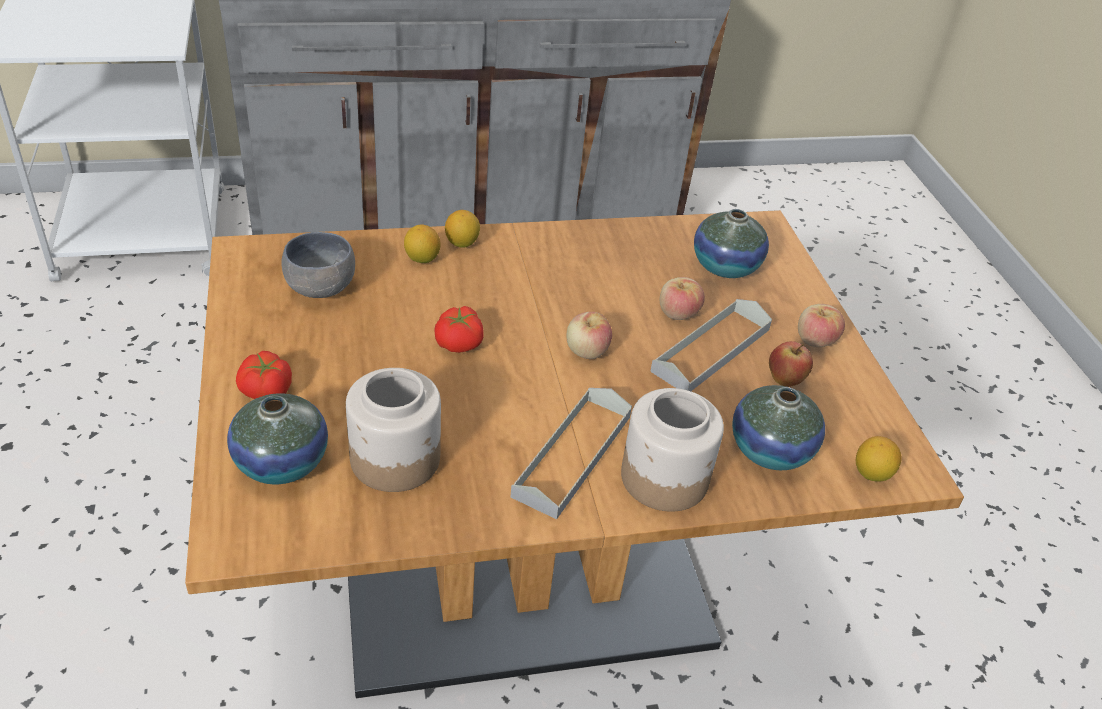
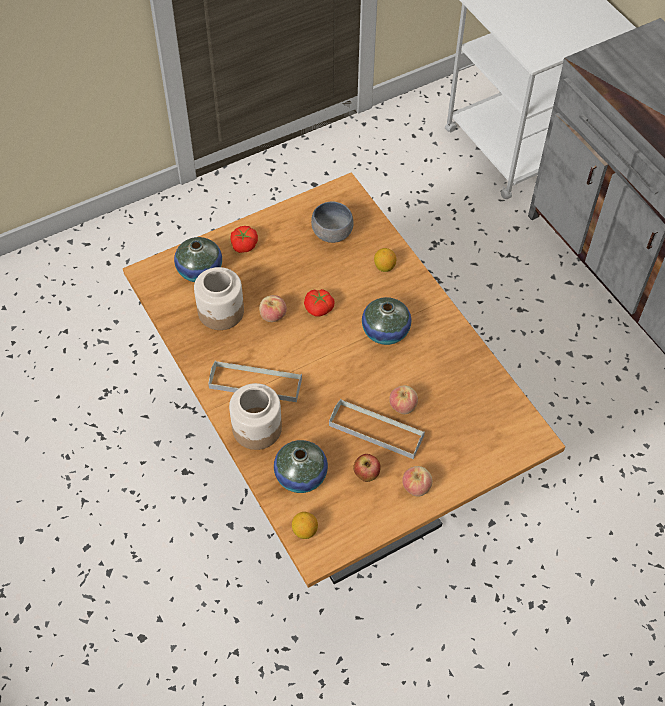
camera: 75 degrees right, 15 degrees up
lemon [445,210,480,248] -> none
apple [567,312,612,359] -> apple moved to [259,295,287,322]
vase [694,209,769,278] -> vase moved to [362,297,411,345]

